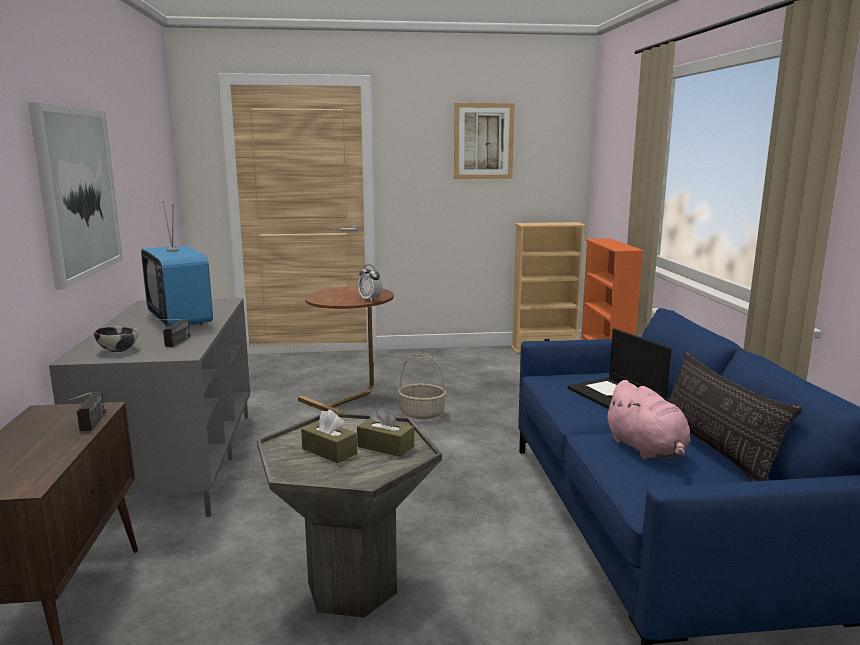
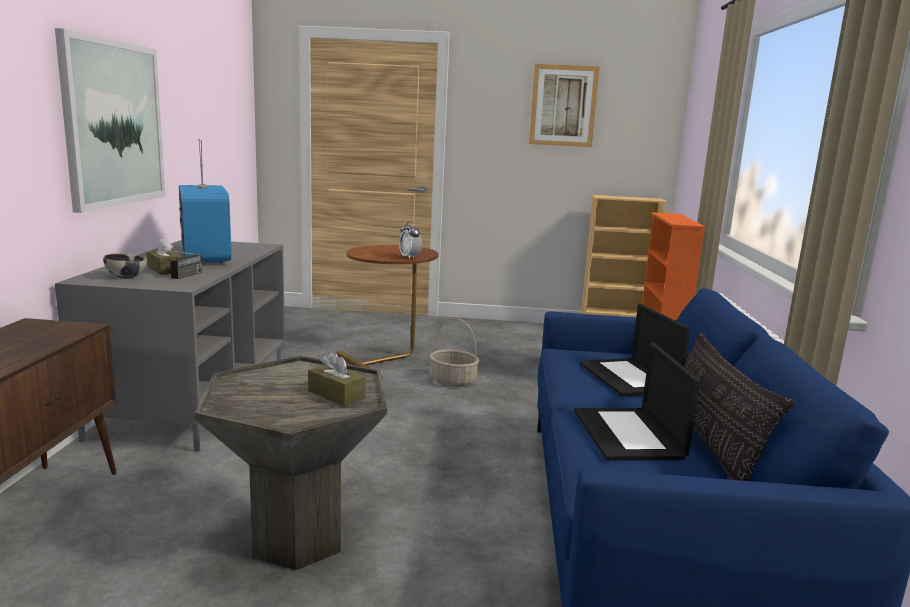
camera: 10 degrees right, 0 degrees up
radio [66,392,106,431] -> none
brown tissue box [301,409,357,463] -> brown tissue box moved to [147,237,181,275]
pink plush toy [604,380,691,460] -> laptop [574,343,700,461]

